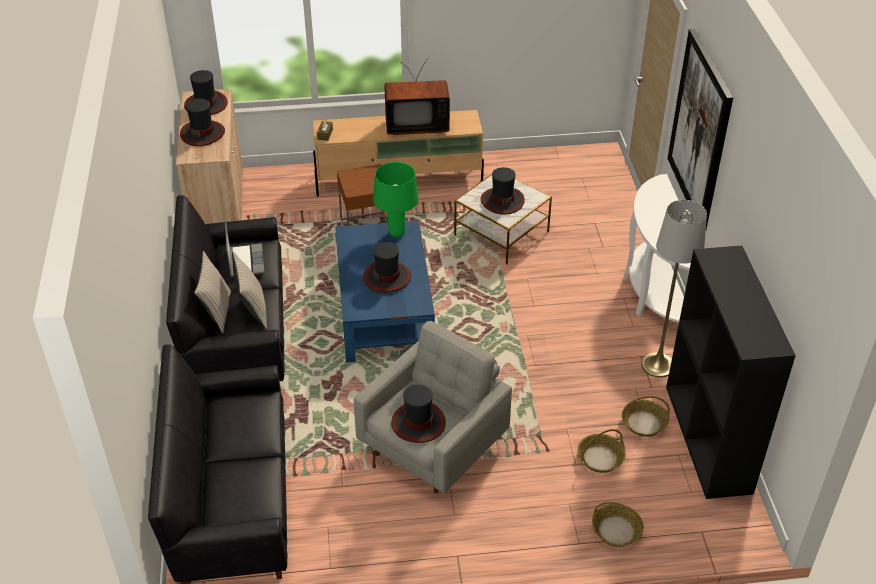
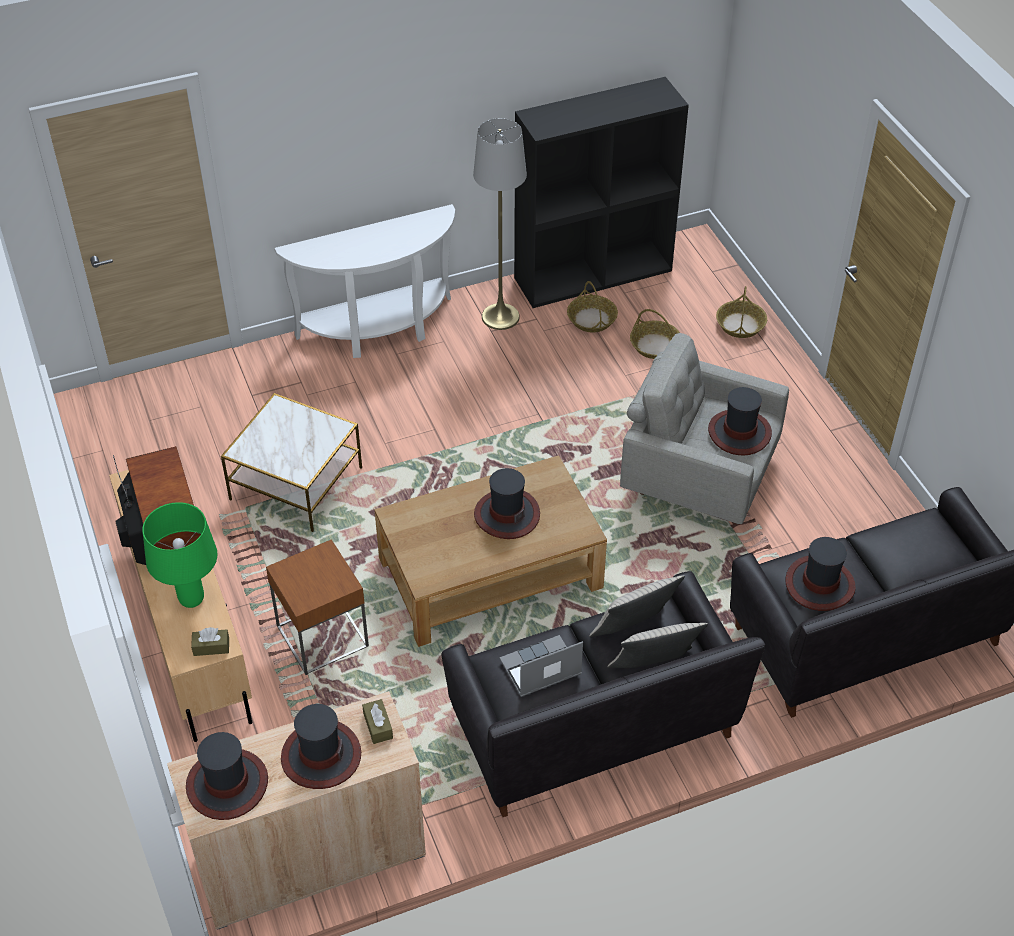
camera: 105 degrees left, 5 degrees up
blue coffee table [335,221,435,363] -> brown coffee table [374,455,607,647]
green table lamp [373,162,419,237] -> green table lamp moved to [142,502,218,608]
hat [481,167,525,215] -> hat moved to [785,537,856,611]
picture [667,29,733,229] -> none
none -> brown tissue box [362,699,393,744]

